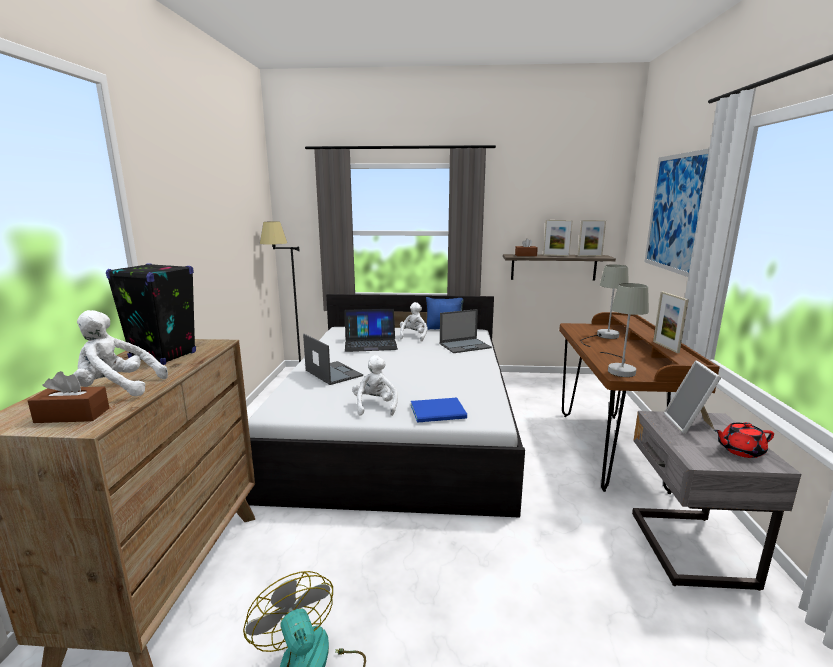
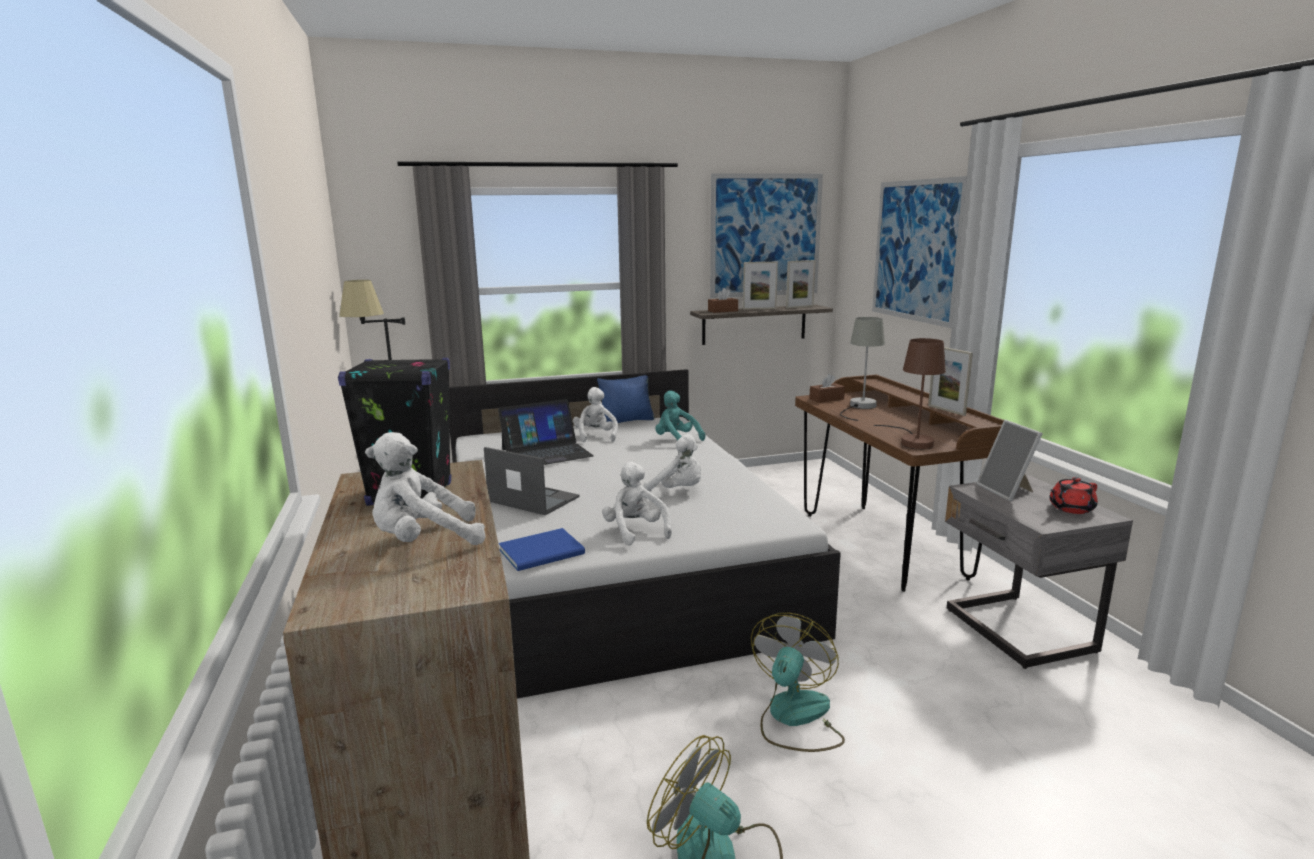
camera: 20 degrees left, 0 degrees up
brown tissue box [27,371,109,423] -> brown tissue box moved to [809,374,845,403]
blue book [411,398,467,423] -> blue book moved to [499,528,585,571]
laptop [440,309,492,353] -> turquoise plush toy [655,390,705,441]
grey table lamp [600,283,649,377] -> brown table lamp [874,338,946,450]
none -> white plush toy [644,434,701,492]
none -> picture [710,173,823,298]
none -> fan [751,613,845,752]

